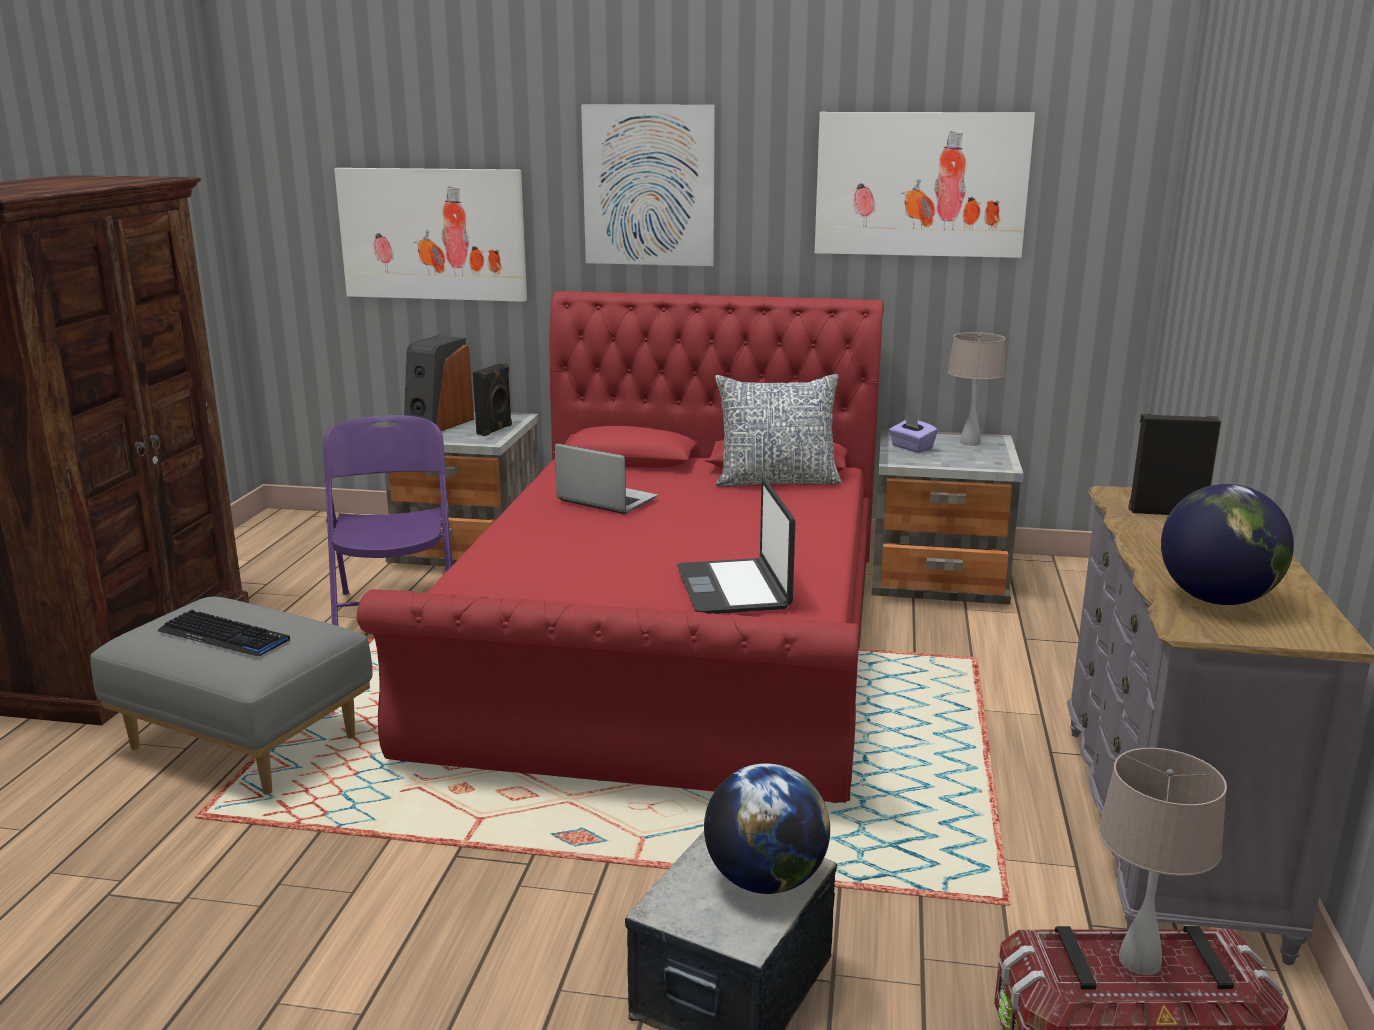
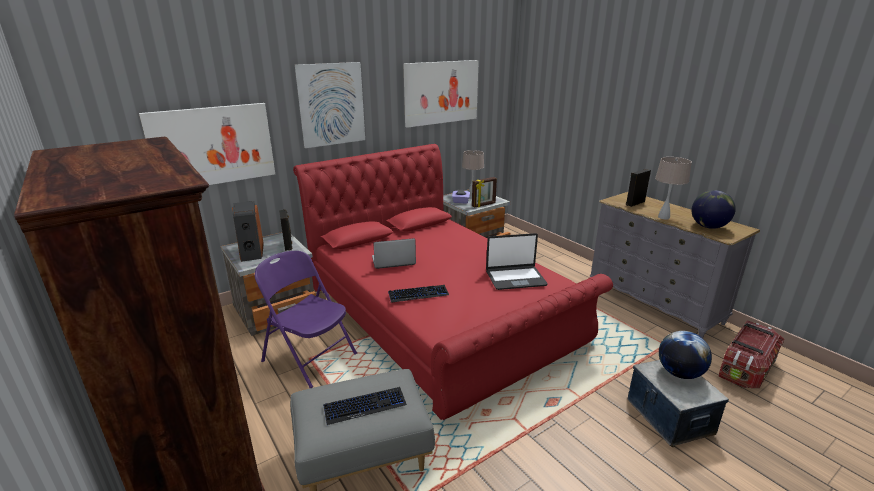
camera: 45 degrees left, 5 degrees up
laptop [677,479,795,614] -> laptop turned 45 degrees counterclockwise [486,233,547,290]
pillow [715,374,842,487] -> none
beige table lamp [1099,748,1227,975] -> beige table lamp moved to [655,157,692,219]
none -> keyboard [388,285,449,303]
none -> picture frame [472,177,497,208]

